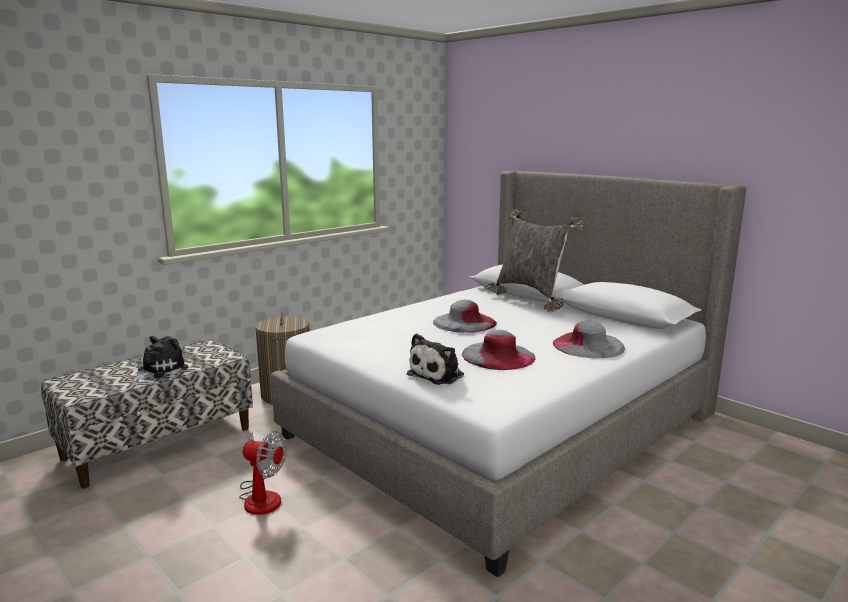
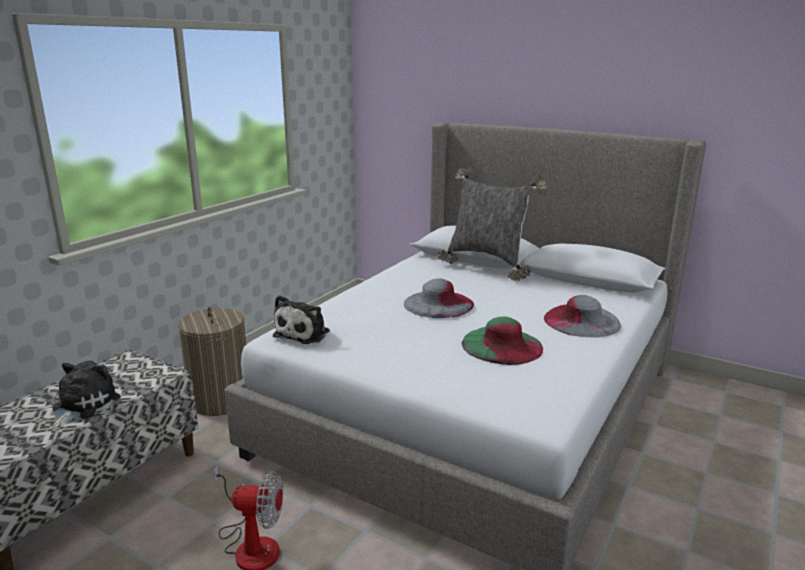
camera: 15 degrees left, 5 degrees up
plush toy [407,333,464,385] -> plush toy moved to [273,295,330,344]
grey hat [462,330,535,370] -> green hat [461,316,543,365]

